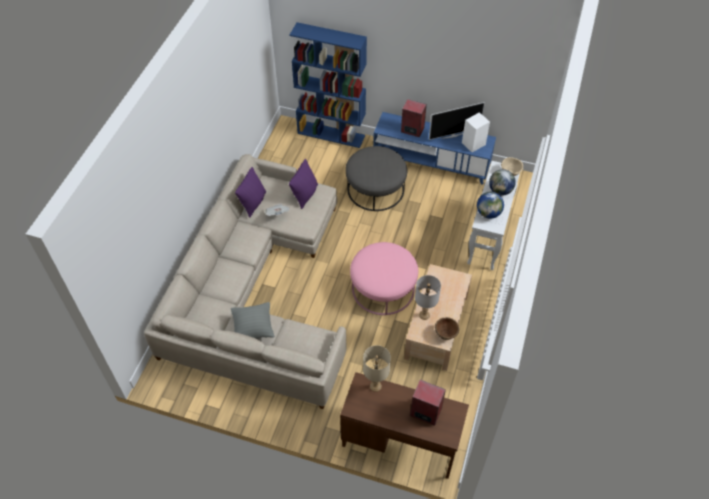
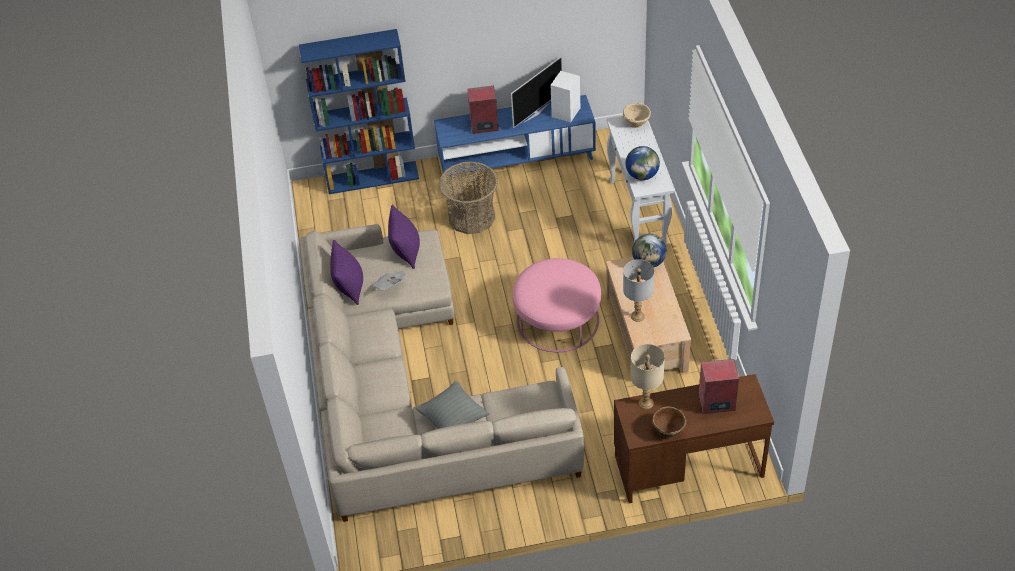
camera: 25 degrees left, 5 degrees down
grey ottoman [346,146,407,211] -> basket [439,161,498,234]
brown bowl [435,317,459,340] -> brown bowl moved to [652,406,687,438]
globe [489,169,516,196] -> globe moved to [632,234,667,267]

